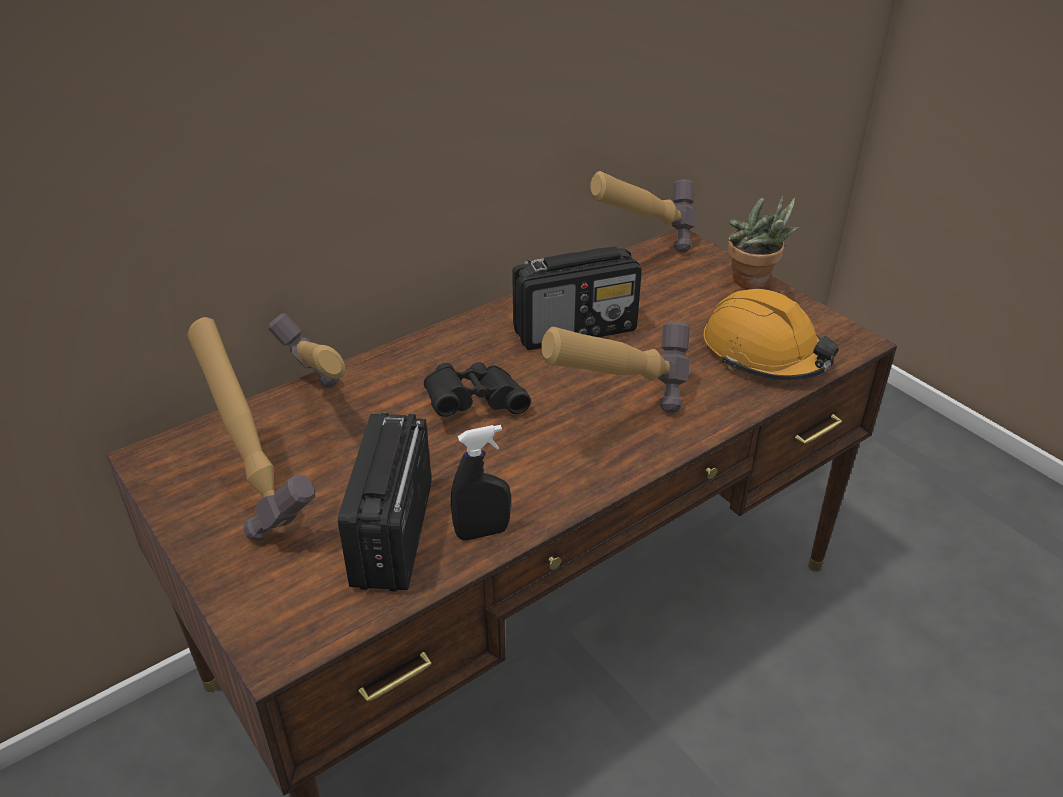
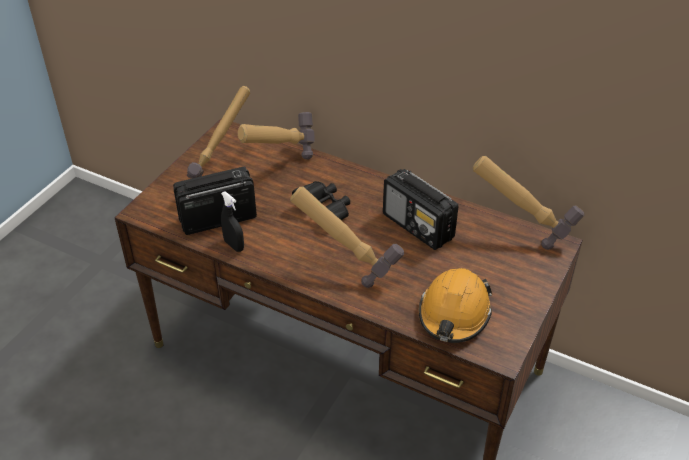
camera: 65 degrees right, 5 degrees up
potted plant [728,196,799,289] -> none

